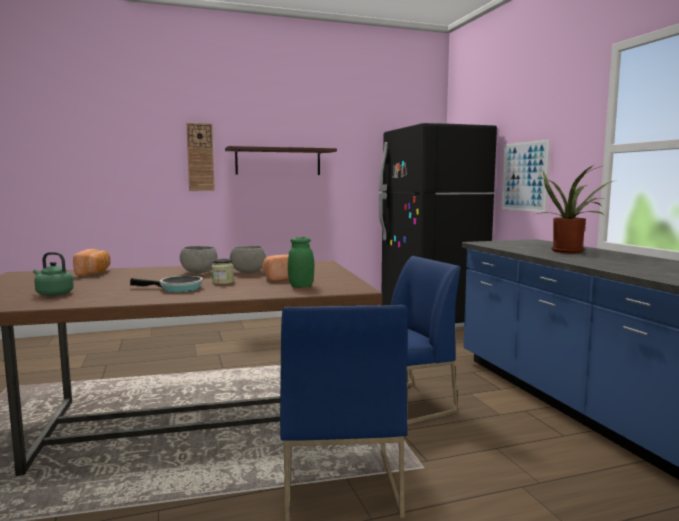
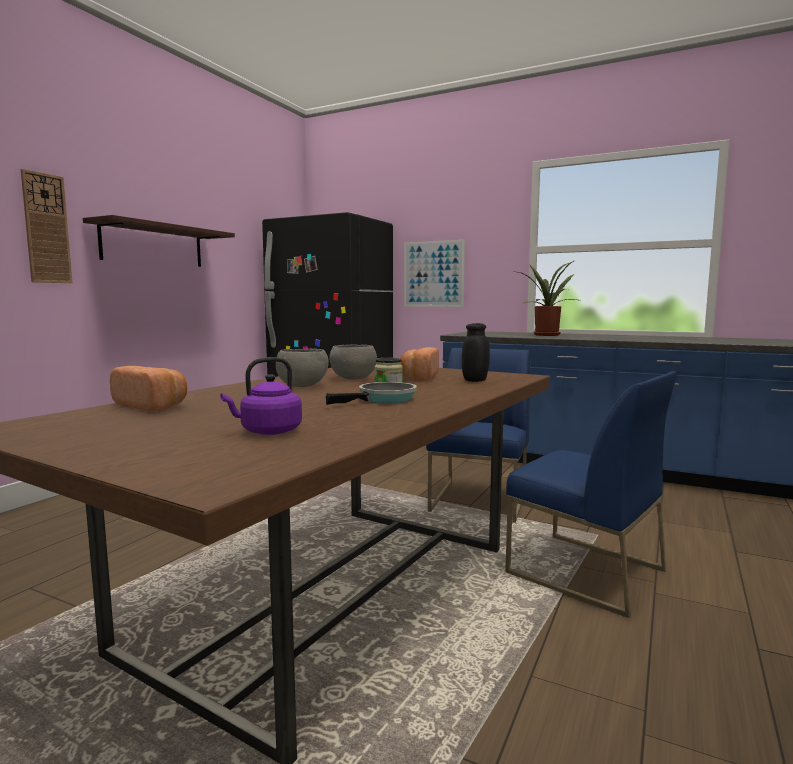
camera: 45 degrees left, 0 degrees up
green kettle [33,252,74,296] -> purple kettle [221,357,302,435]
green jar [288,237,314,288] -> black jar [462,323,490,382]

